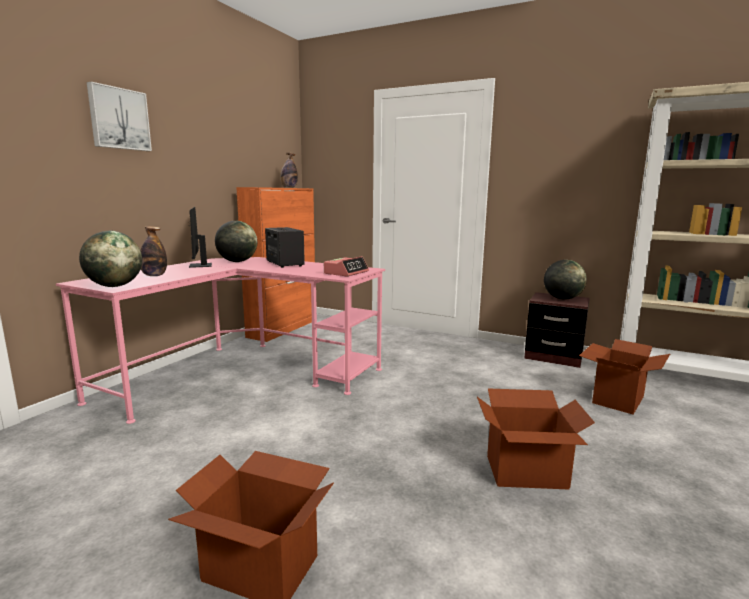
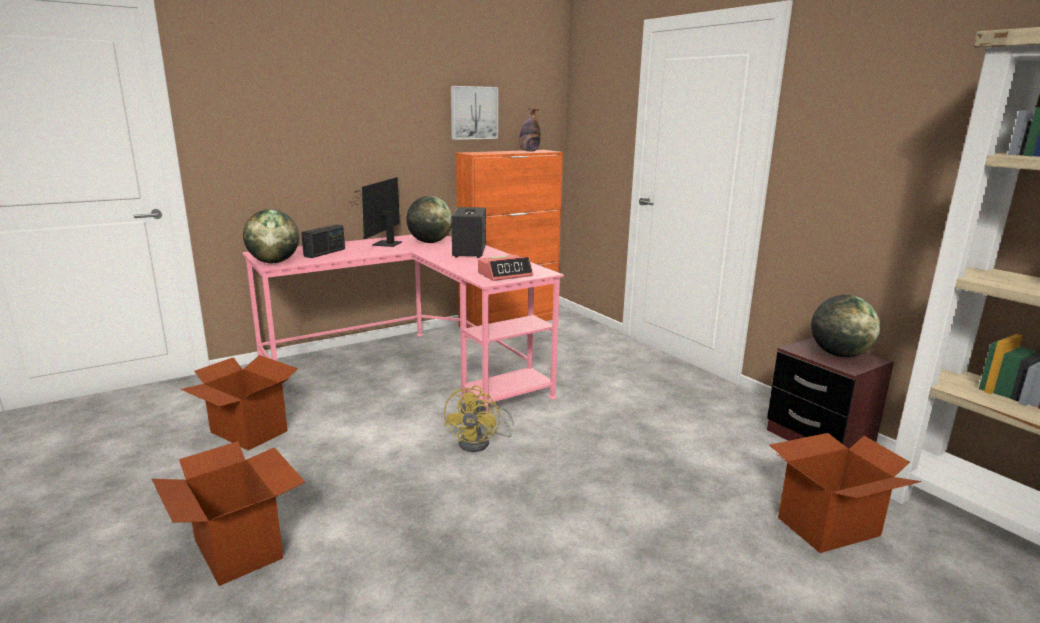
camera: 30 degrees right, 5 degrees up
picture [87,82,152,151] -> picture moved to [451,86,498,140]
bottle [140,226,167,276] -> radio [301,224,345,258]
cardboard box [477,389,595,490] -> cardboard box moved to [181,355,298,450]
none -> yellow fan [444,385,514,452]

